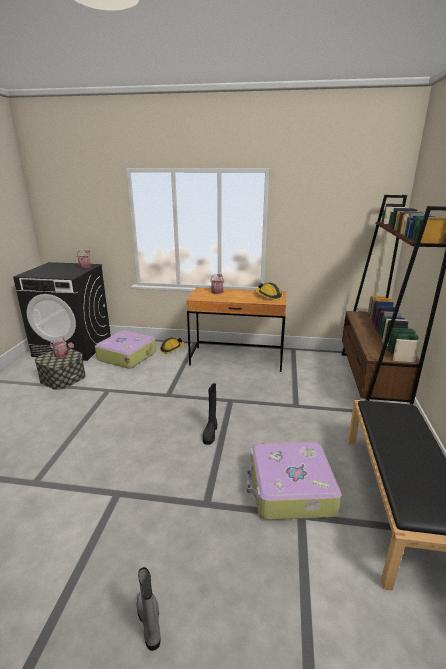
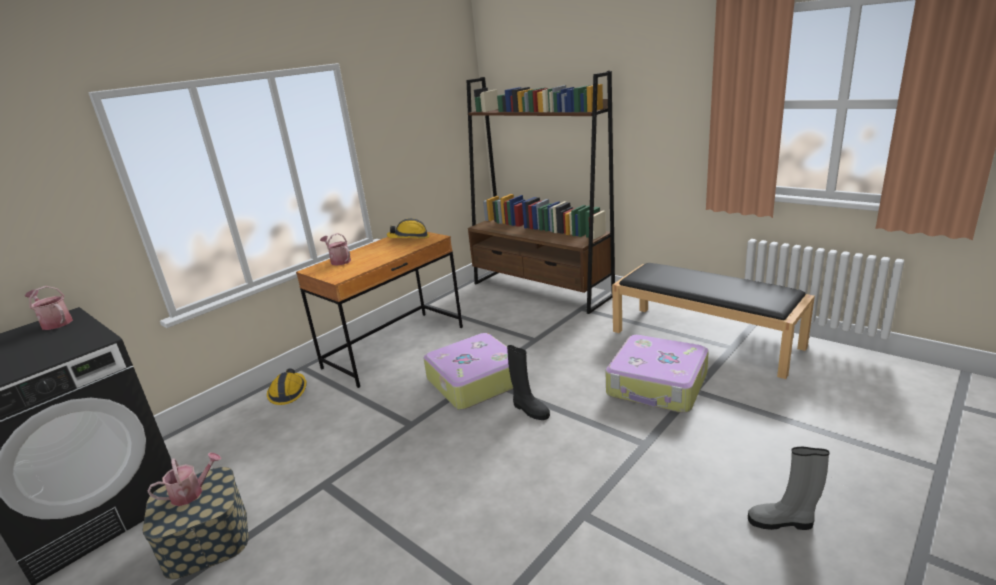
camera: 55 degrees left, 0 degrees up
suitcase [95,331,156,369] -> suitcase moved to [423,333,513,410]

